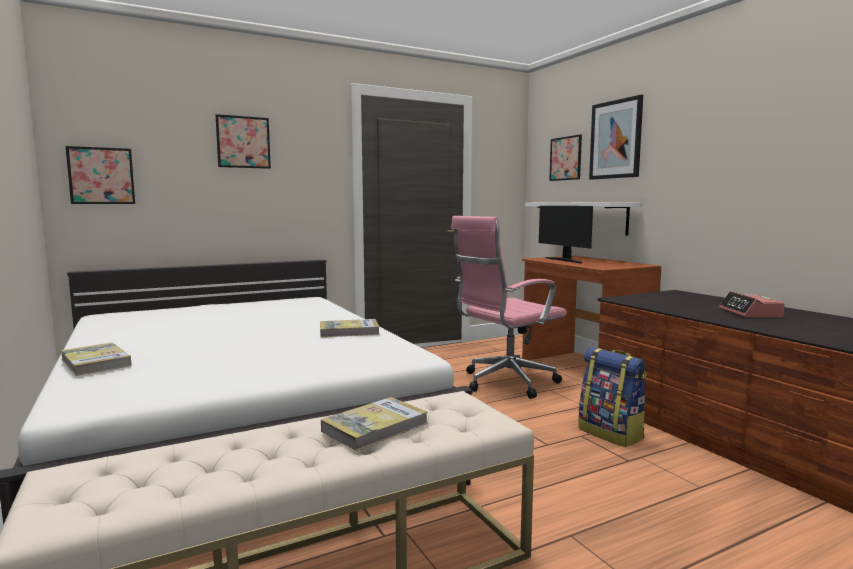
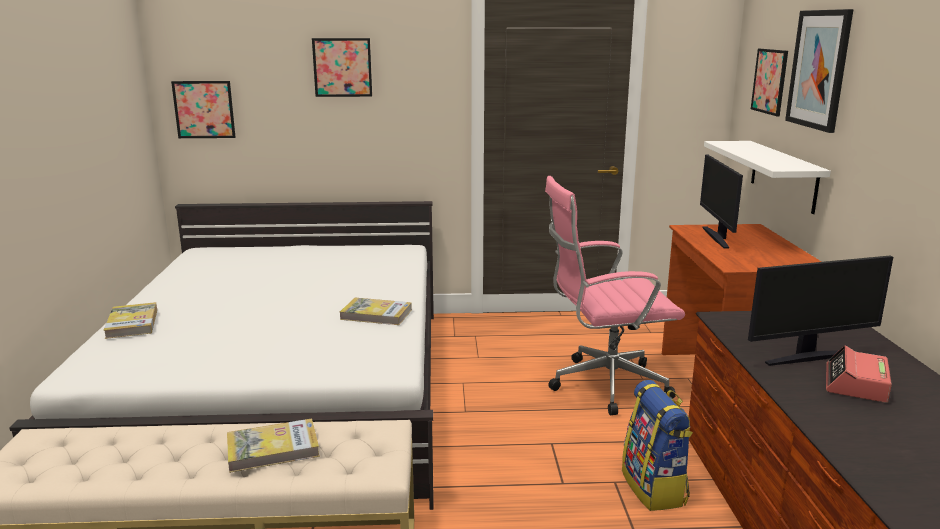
camera: 25 degrees right, 10 degrees up
none -> monitor [748,256,893,366]

